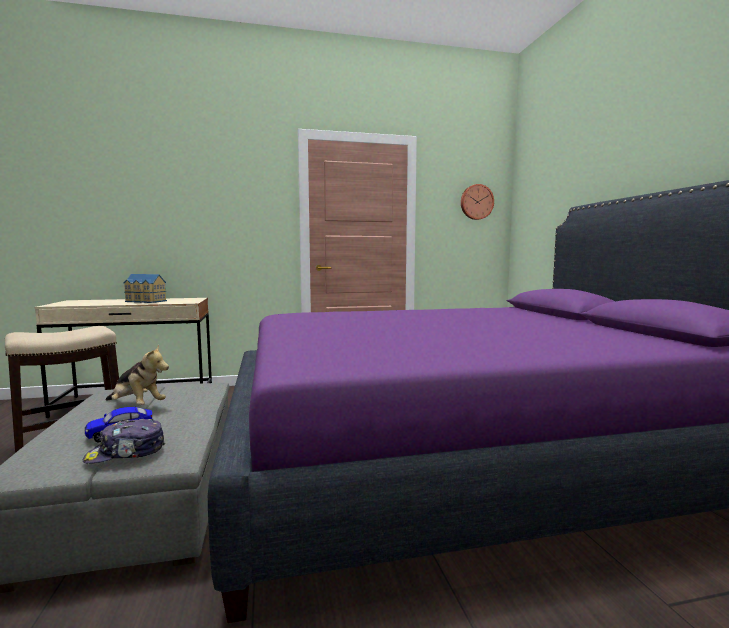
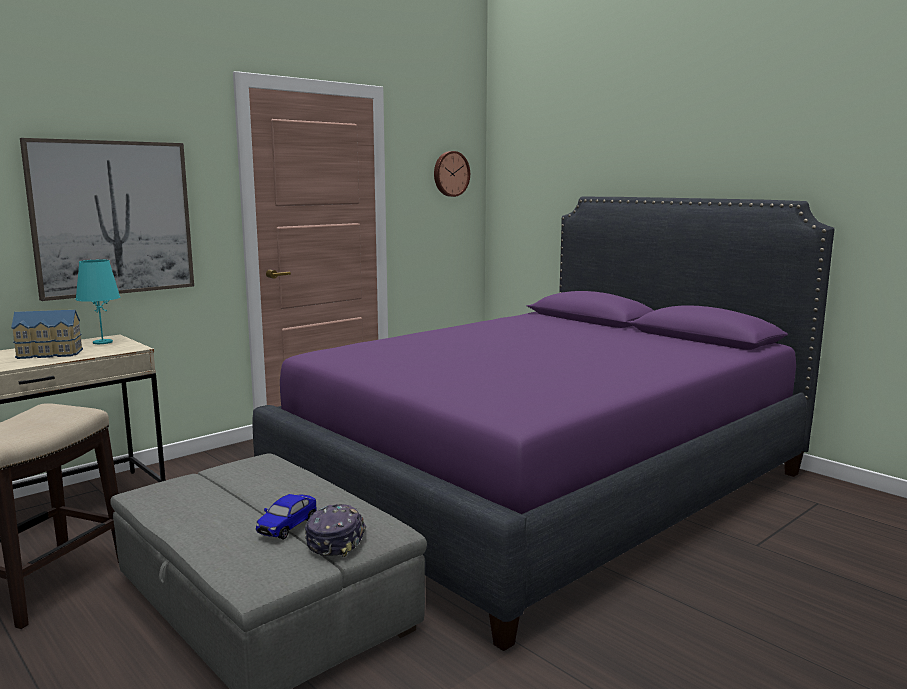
camera: 30 degrees left, 5 degrees up
cap [83,419,165,464] -> cap turned 150 degrees clockwise [305,504,366,557]
plush toy [106,345,169,405] -> none
none -> picture [20,138,194,301]
none -> turquoise table lamp [75,260,120,344]

